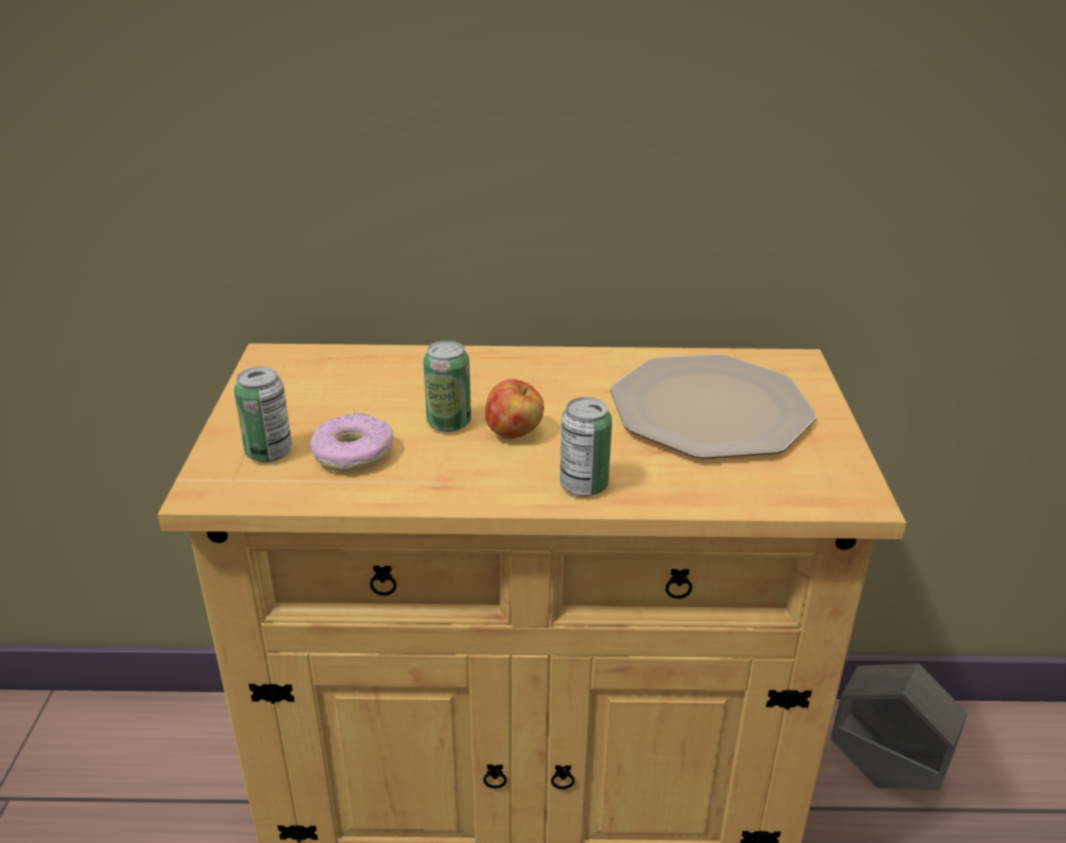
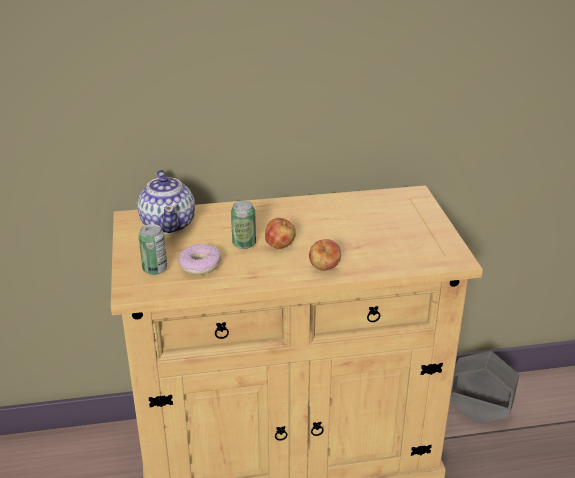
camera: 10 degrees left, 0 degrees up
can [560,397,612,497] -> apple [309,239,341,271]
plate [610,354,816,459] -> none
none -> teapot [137,170,195,234]

